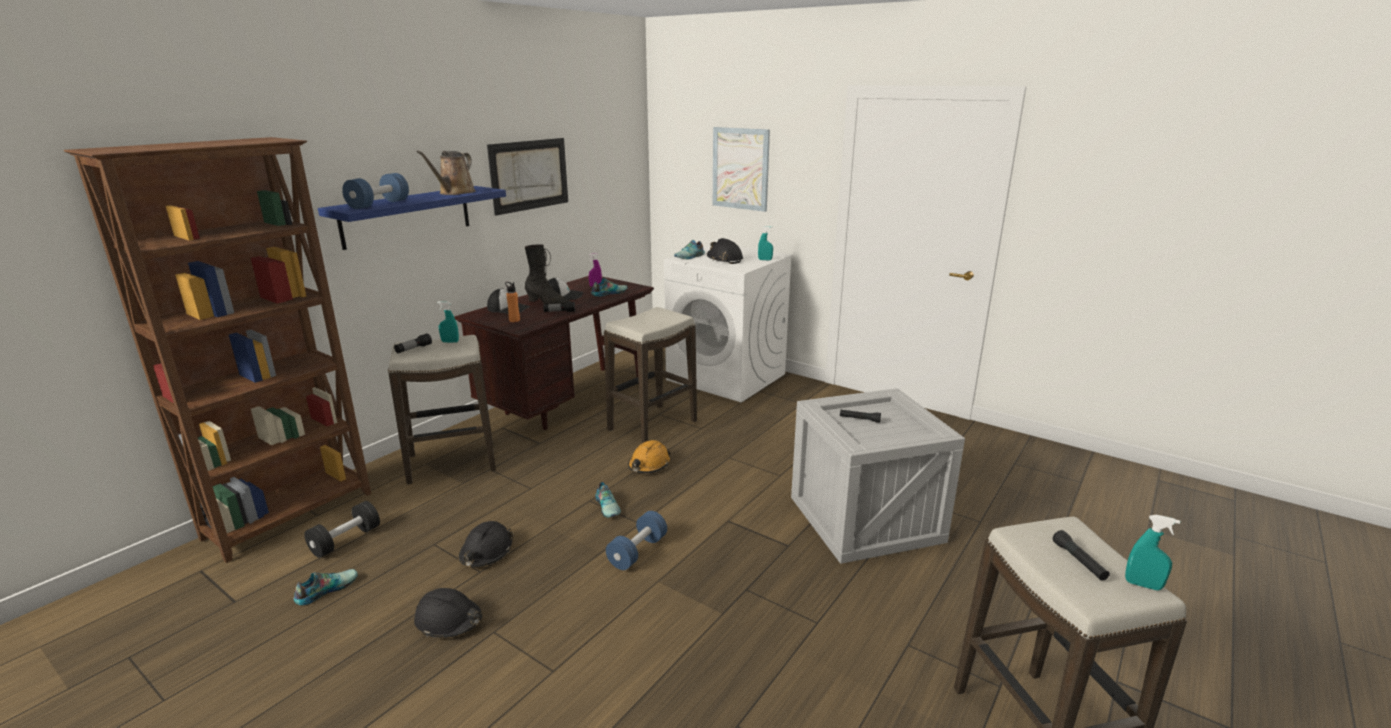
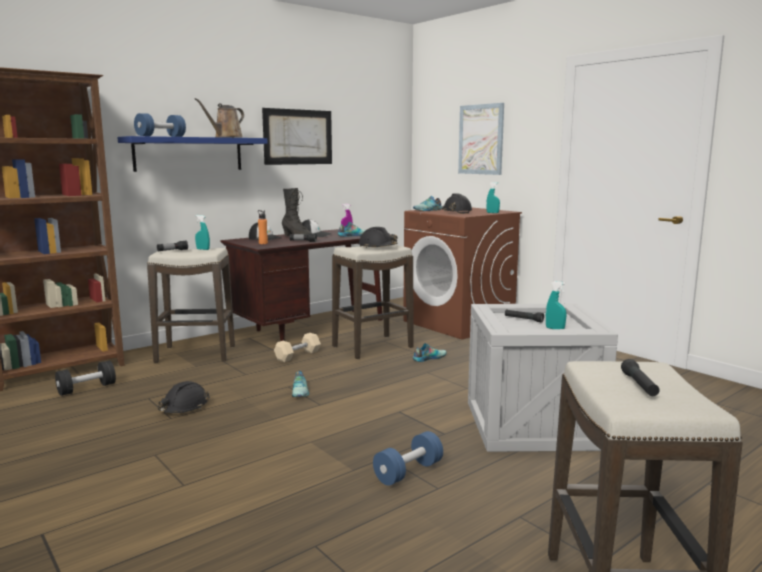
camera: 15 degrees right, 10 degrees down
shoe [293,569,358,606] -> shoe moved to [413,343,447,362]
black hard hat [414,588,482,638] -> black hard hat moved to [359,227,398,248]
blue dumbbell [606,511,667,570] -> blue dumbbell moved to [373,431,443,486]
orange hard hat [628,440,671,473] -> none
white washing machine [664,245,793,402] -> brown washing machine [403,208,522,340]
turquoise spray bottle [1125,515,1180,590] -> turquoise spray bottle moved to [546,281,566,329]
none -> beige dumbbell [274,333,321,362]

